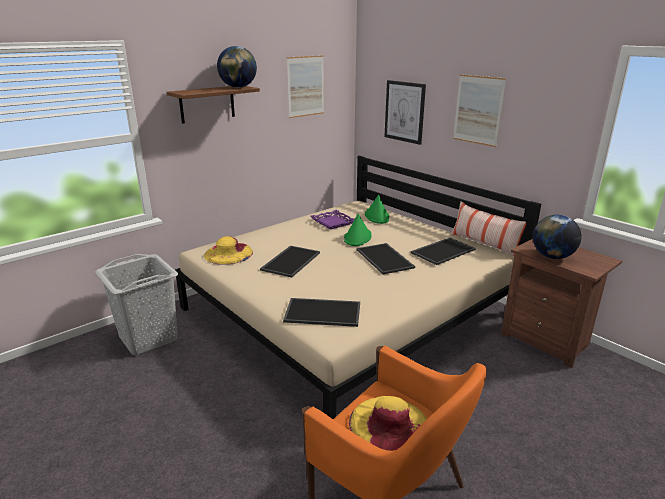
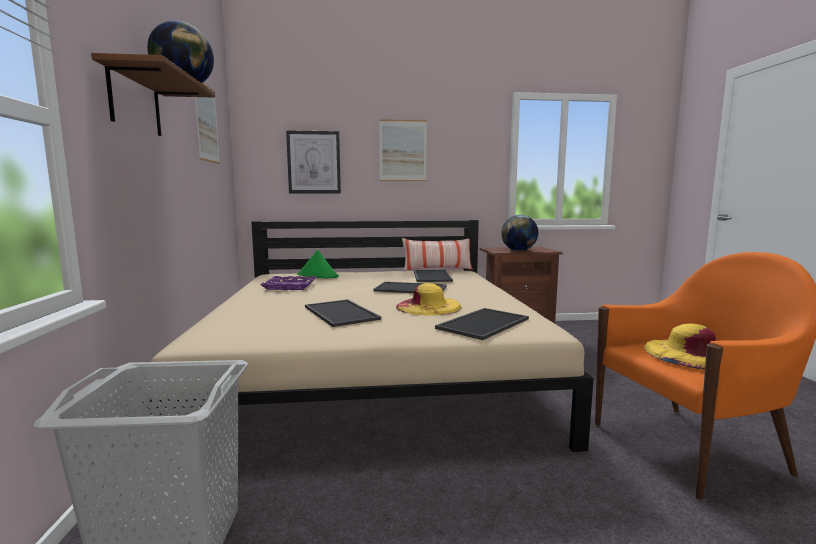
camera: 55 degrees left, 15 degrees down
yellow hat [204,236,253,265] -> yellow hat moved to [396,283,462,316]
green hat [344,214,372,246] -> none

